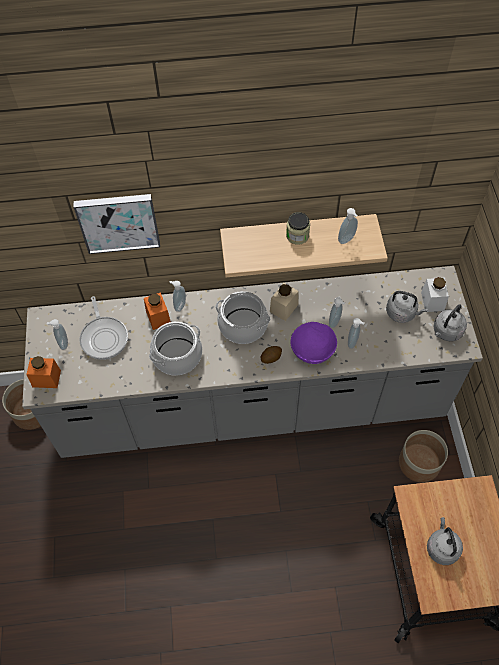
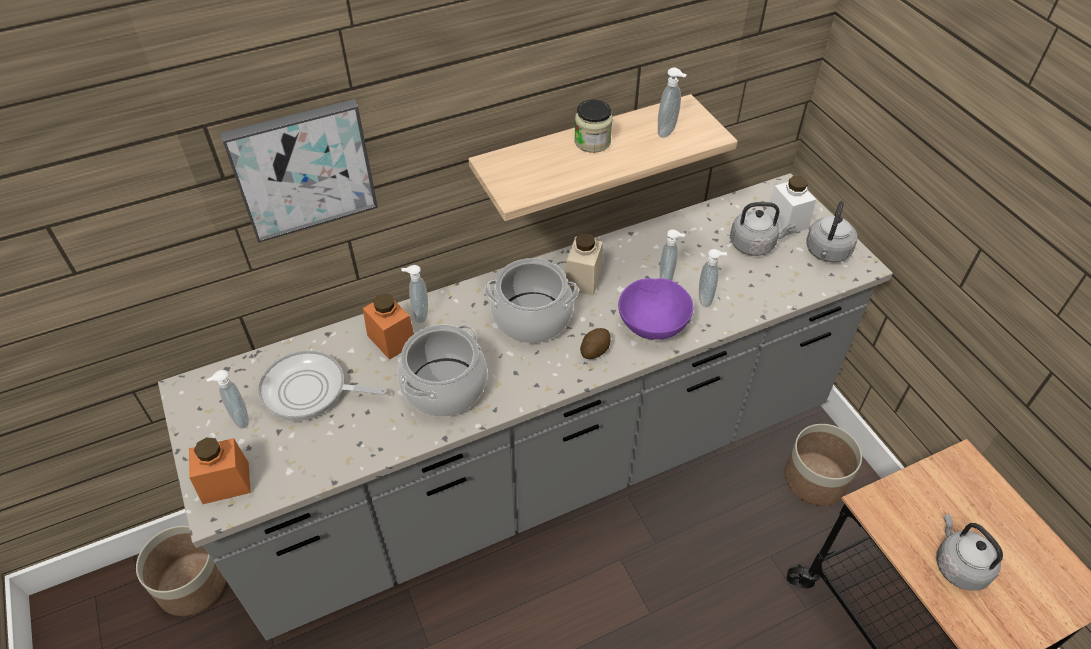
camera: 20 degrees left, 10 degrees down
frying pan [79,296,128,360] -> frying pan turned 135 degrees clockwise [258,351,387,421]

